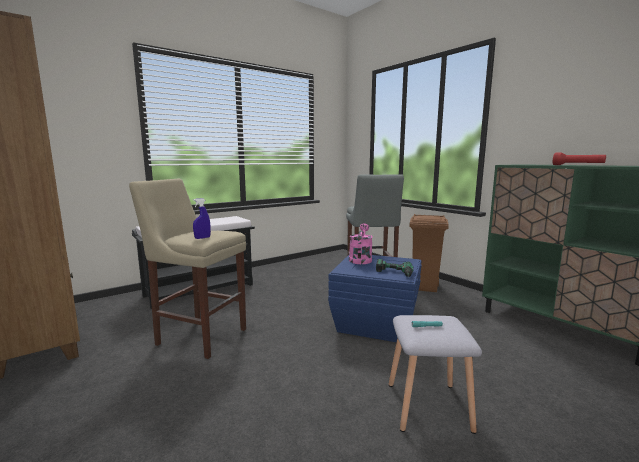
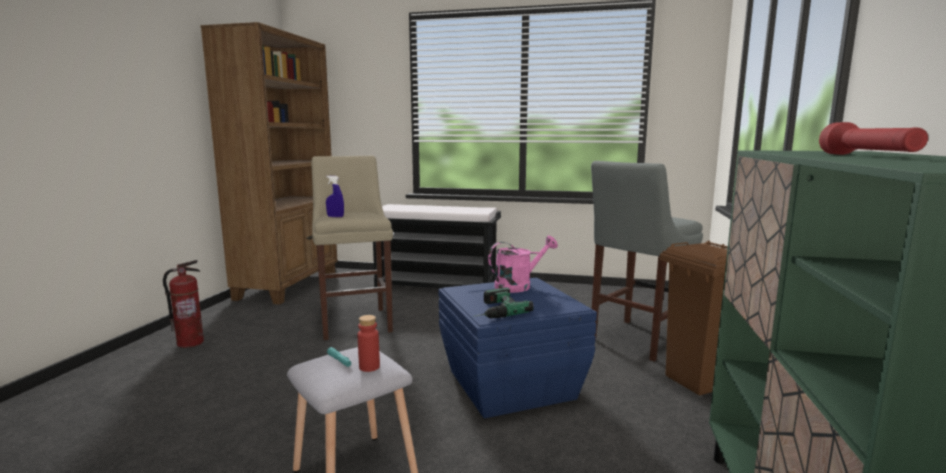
camera: 50 degrees right, 0 degrees up
none -> fire extinguisher [163,260,204,348]
none -> red bottle [357,315,380,372]

